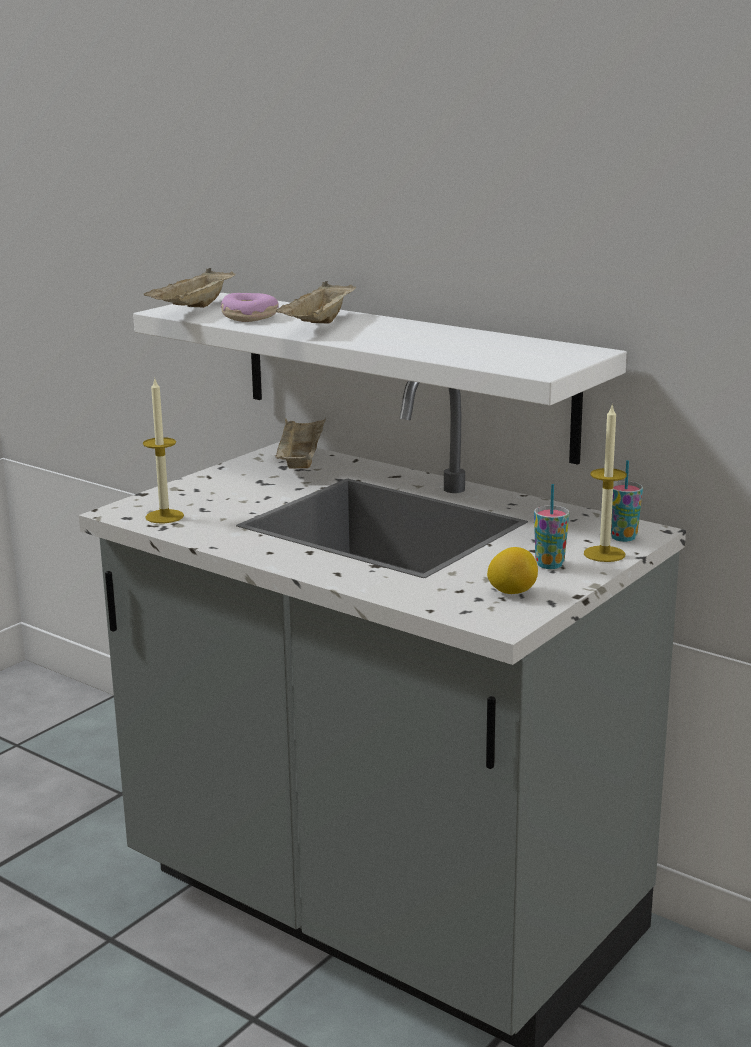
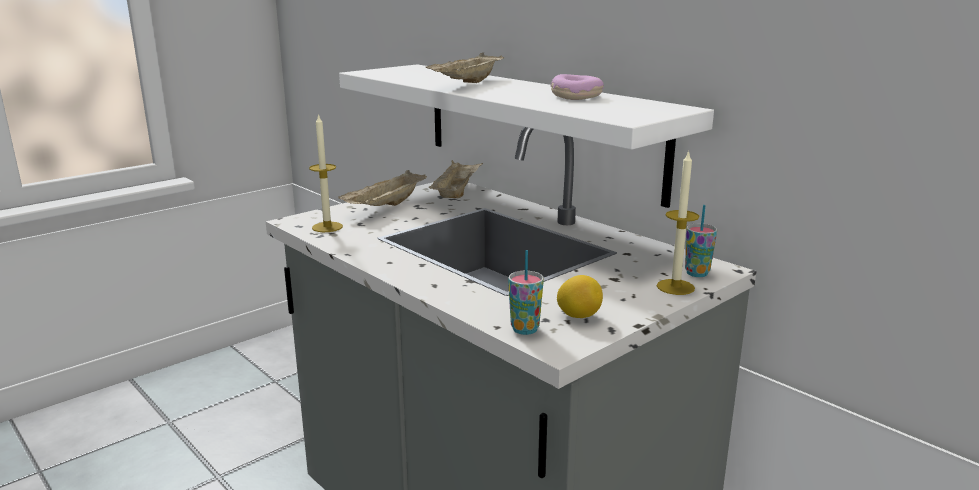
camera: 10 degrees right, 0 degrees up
beige tray [144,268,236,308] -> beige tray moved to [338,170,427,206]
donut [220,293,279,322] -> donut moved to [550,74,604,100]
cup [534,484,569,569] -> cup moved to [508,250,544,335]

